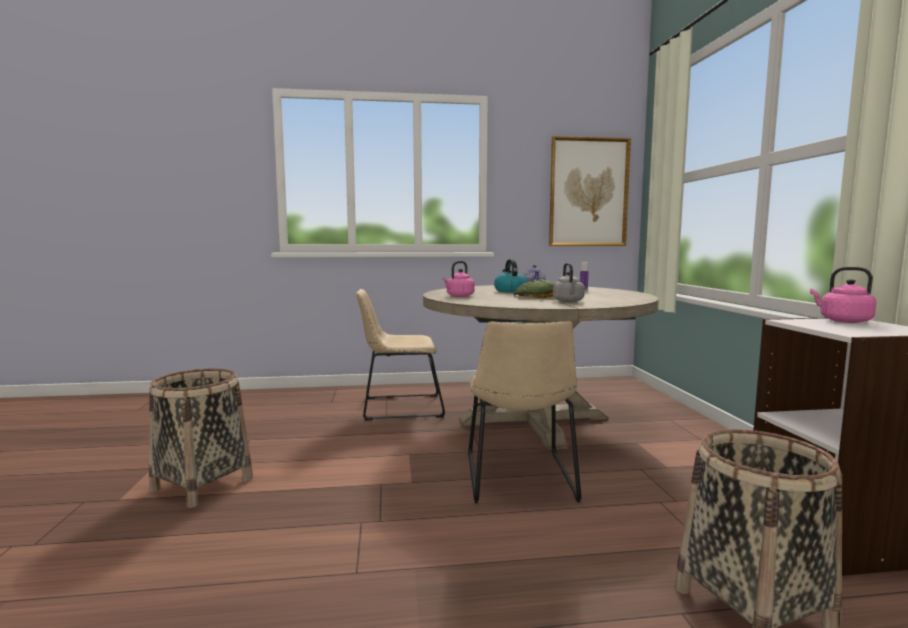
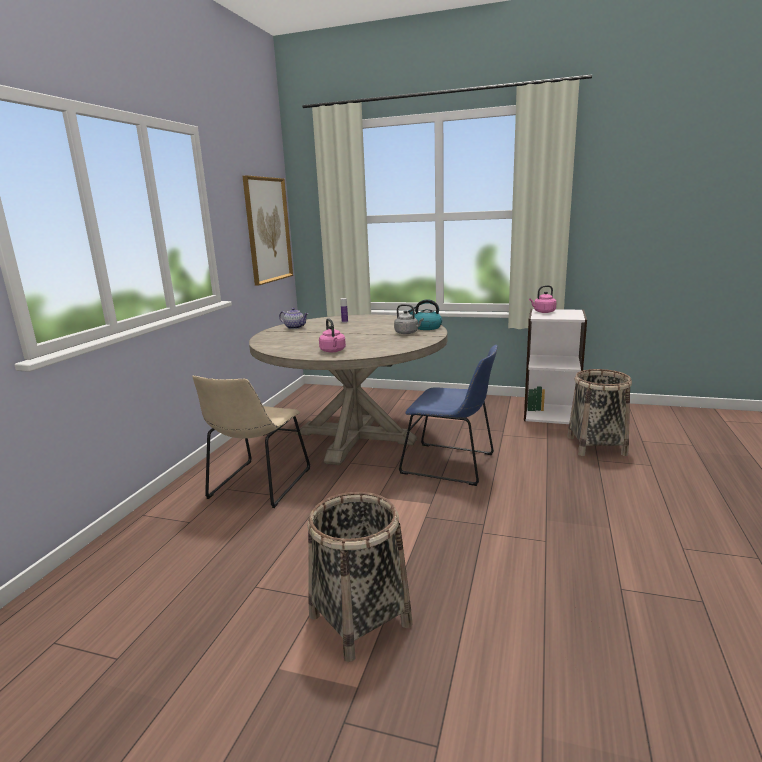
camera: 65 degrees left, 10 degrees up
beige chair [468,321,582,503] -> blue chair [399,345,498,486]
kettle [494,259,528,292] -> kettle moved to [408,299,442,330]
bread [514,279,555,298] -> none

